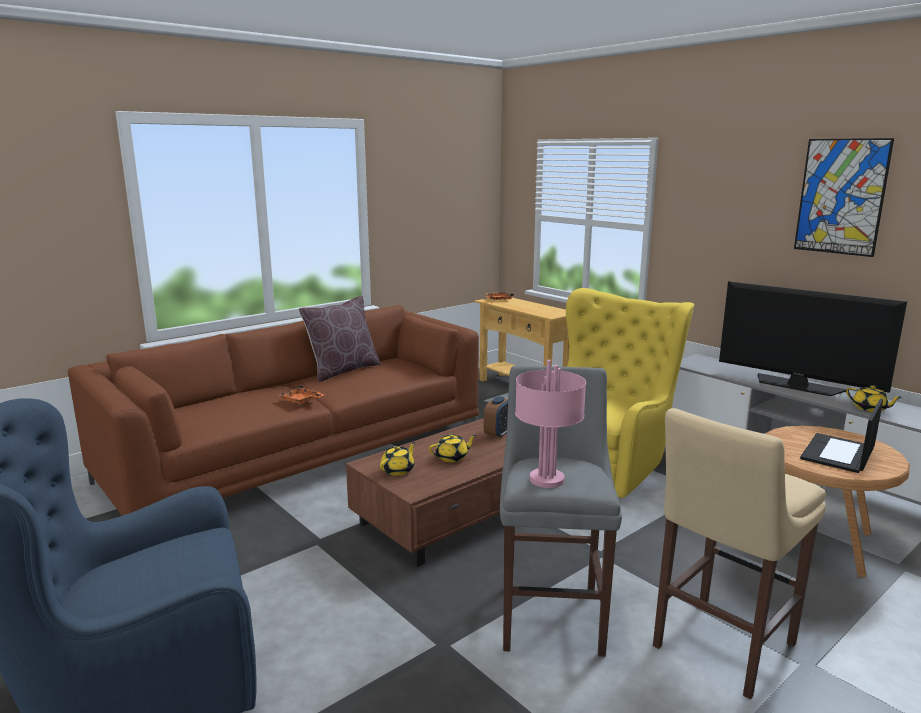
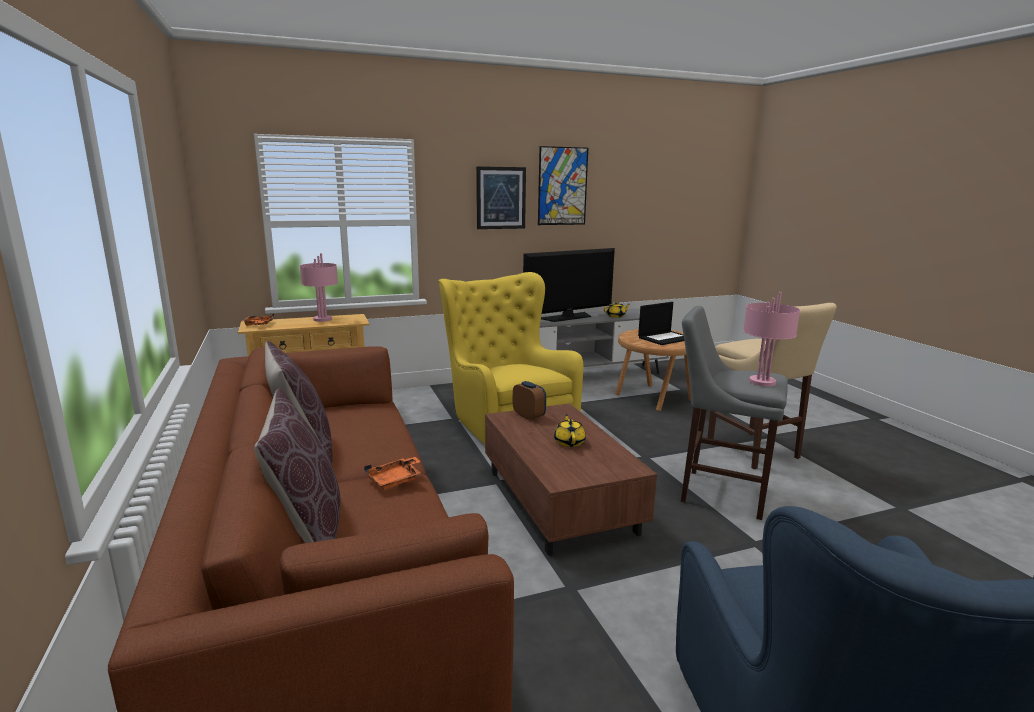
camera: 70 degrees left, 0 degrees up
yellow teapot [380,442,415,476] -> none
laptop [800,398,883,473] -> laptop turned 90 degrees counterclockwise [638,302,684,345]
none -> brown pillow [254,388,341,543]
none -> pink table lamp [300,253,338,322]
none -> picture [476,166,526,229]

